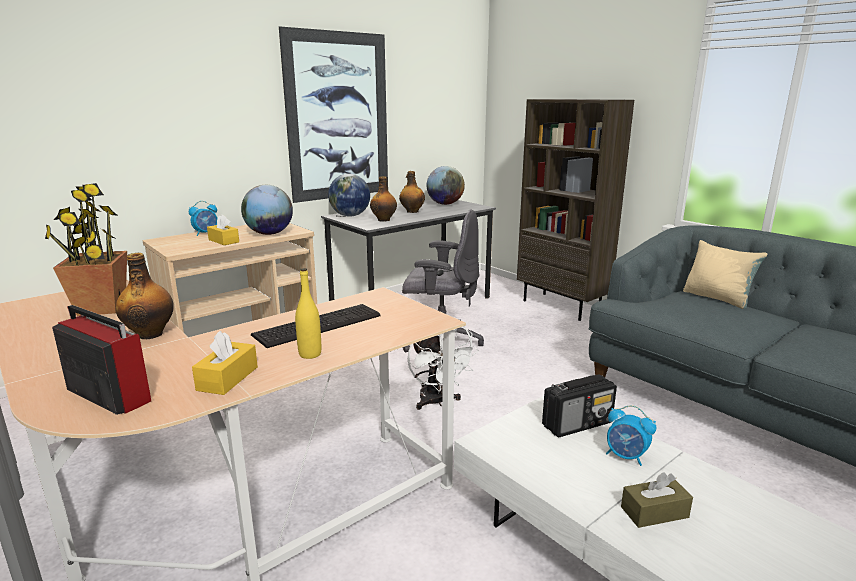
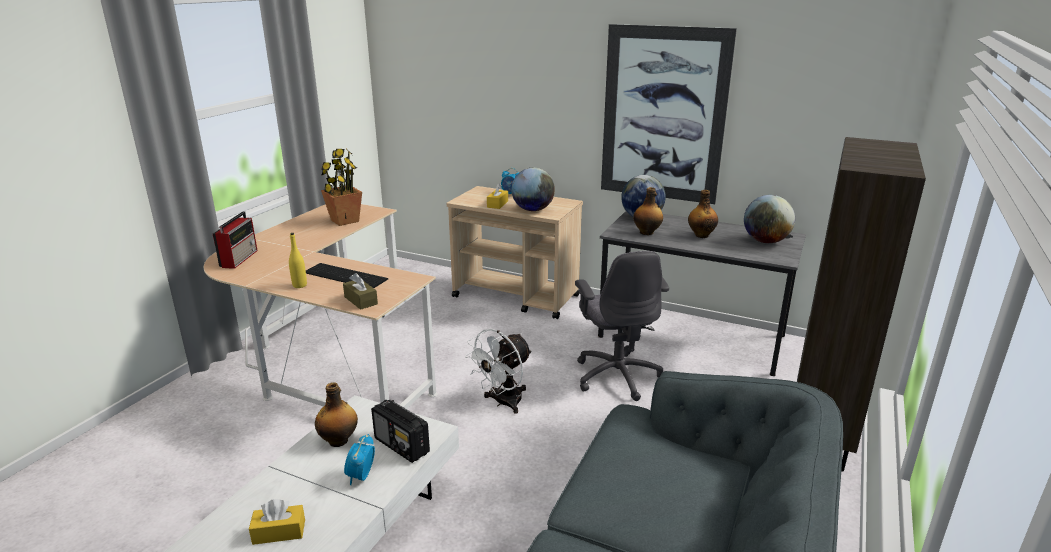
camera: 65 degrees right, 5 degrees up
bottle [115,253,174,339] -> bottle moved to [315,382,358,447]
yellow tissue box [192,331,258,395] -> yellow tissue box moved to [249,499,305,545]
brown tissue box [621,472,693,528] -> brown tissue box moved to [343,273,378,310]
beige pillow [683,240,767,309] -> none

